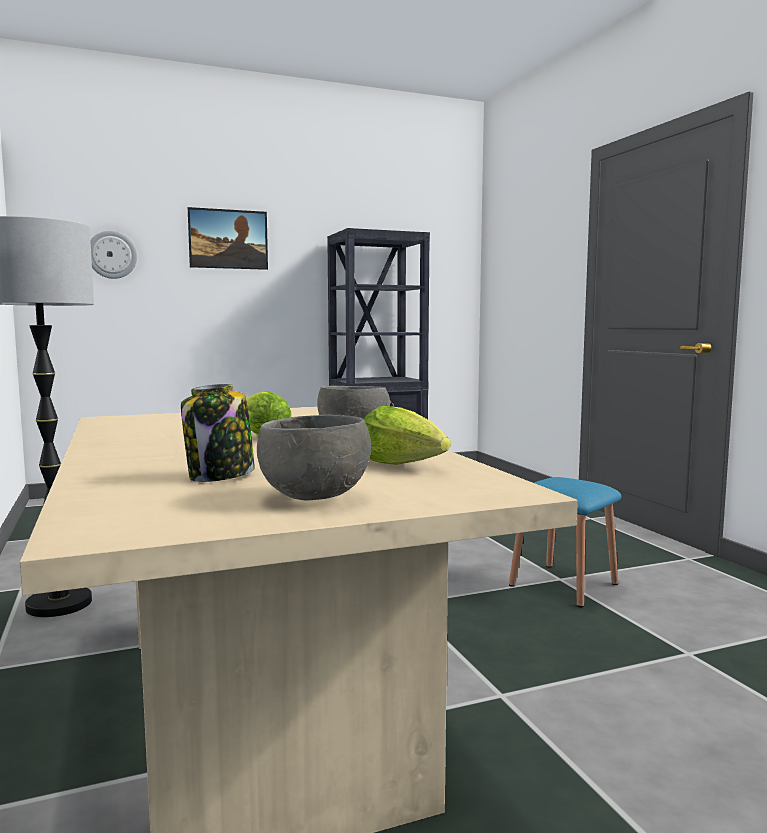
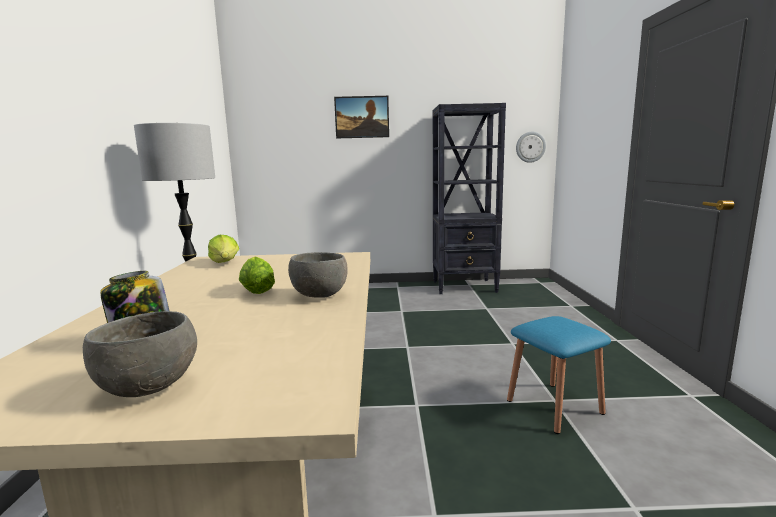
camera: 20 degrees right, 5 degrees up
wall clock [90,231,137,279] -> wall clock moved to [516,132,546,163]
lettuce [364,406,451,465] -> lettuce moved to [208,235,239,263]

